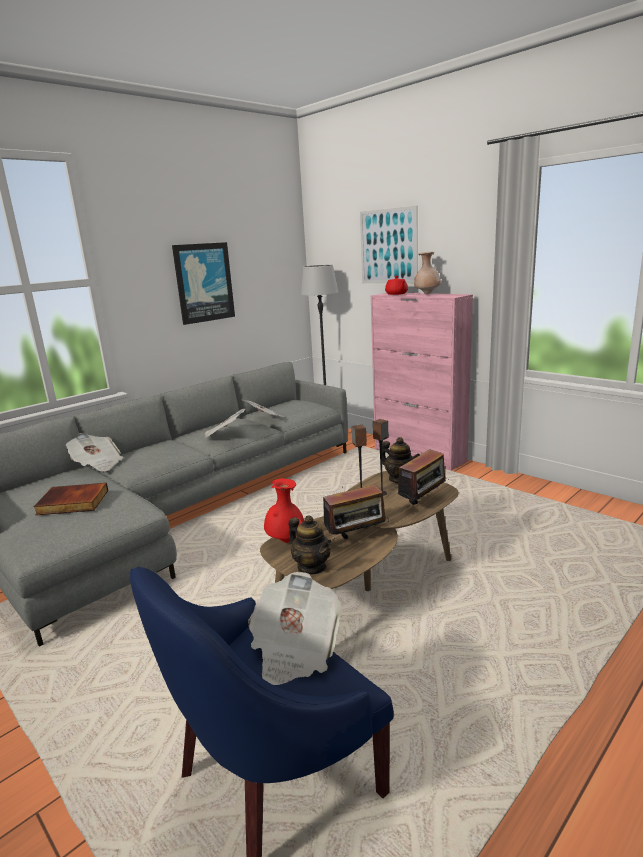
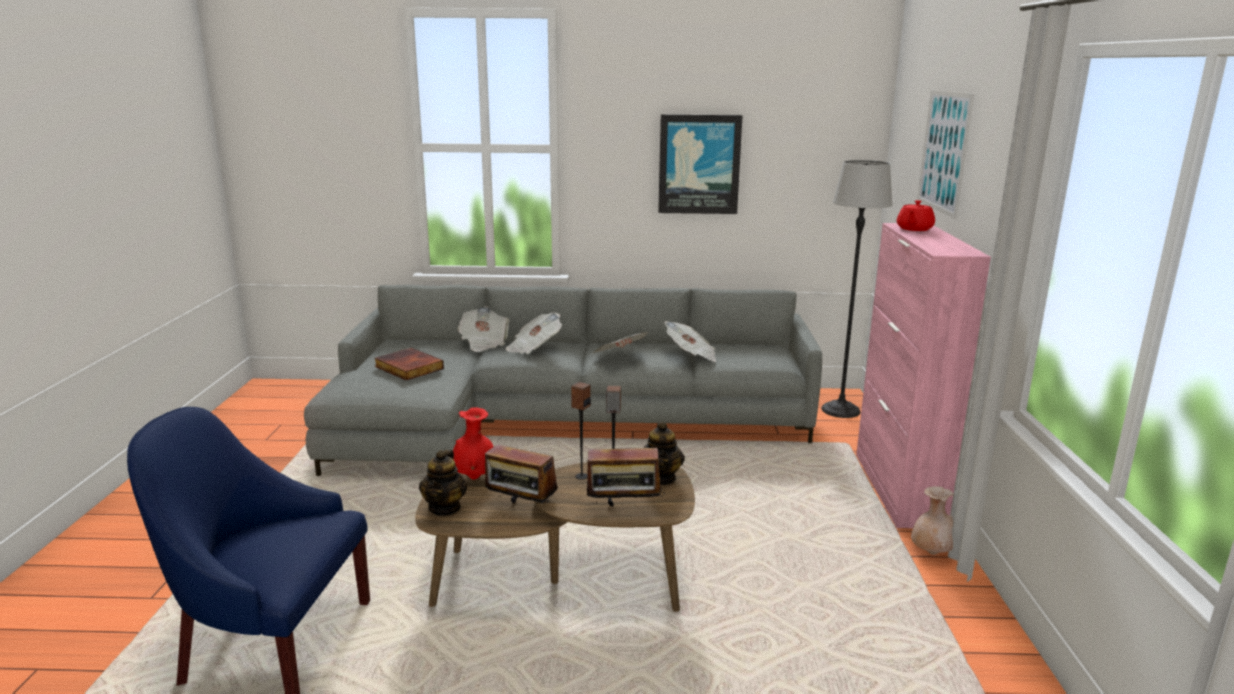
camera: 45 degrees right, 0 degrees up
newspaper [248,572,342,685] -> newspaper moved to [506,313,562,354]
beige vase [414,251,441,294] -> beige vase moved to [911,486,954,555]

